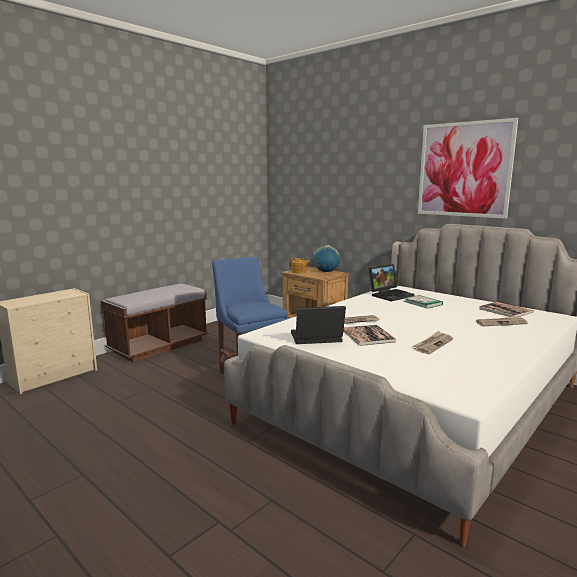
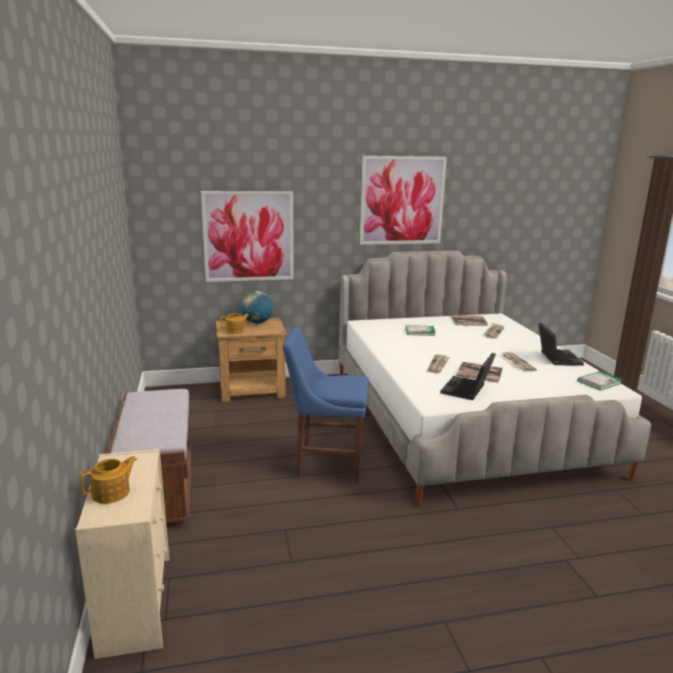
camera: 55 degrees left, 5 degrees up
laptop [369,264,415,302] -> laptop moved to [538,323,584,366]
none -> teapot [79,456,138,504]
none -> picture [201,191,294,282]
none -> book [578,371,623,390]

